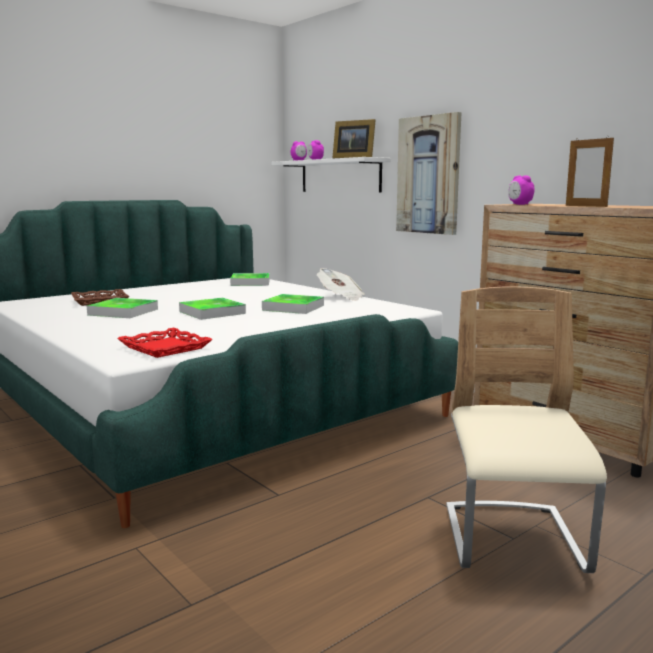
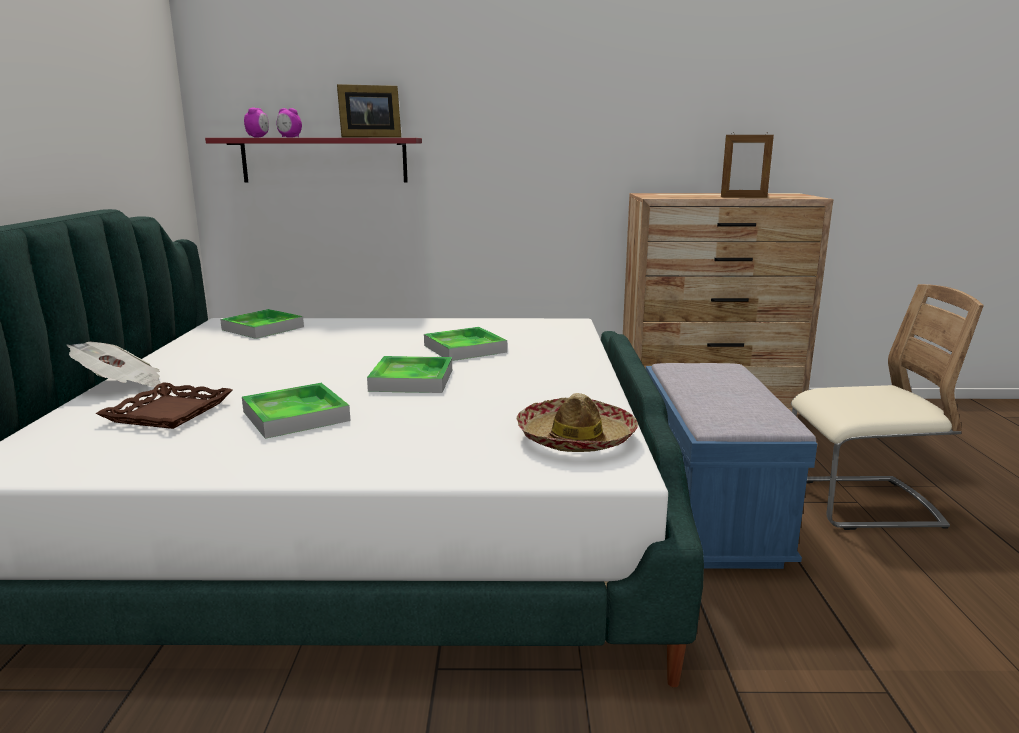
camera: 50 degrees left, 5 degrees up
red tray [117,328,213,358] -> hat [516,393,638,452]
white shelf [272,157,391,192] -> red shelf [205,138,422,182]
newspaper [317,268,365,301] -> newspaper moved to [66,342,161,387]
picture [396,112,462,235] -> none
beige chair [446,286,607,573] -> beige chair turned 135 degrees clockwise [791,284,984,530]
alarm clock [508,175,534,205] -> none
none -> blue bench [646,363,817,569]

